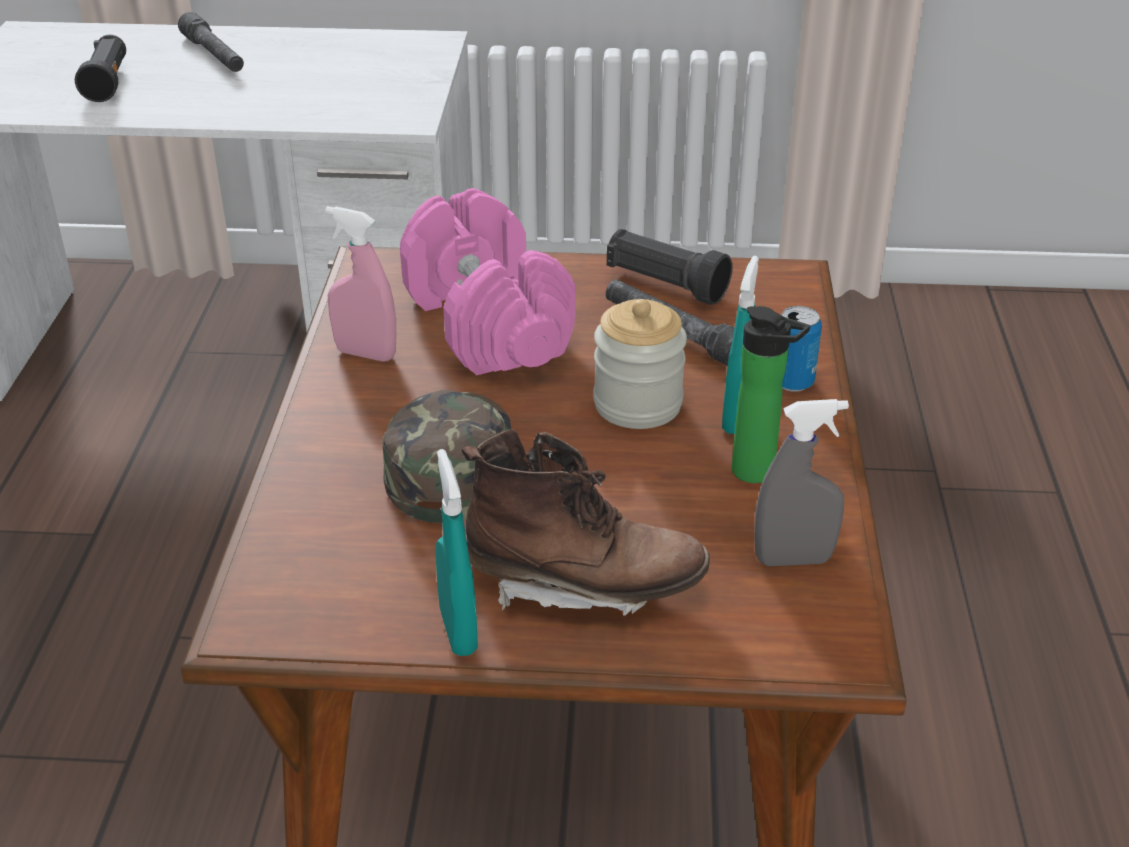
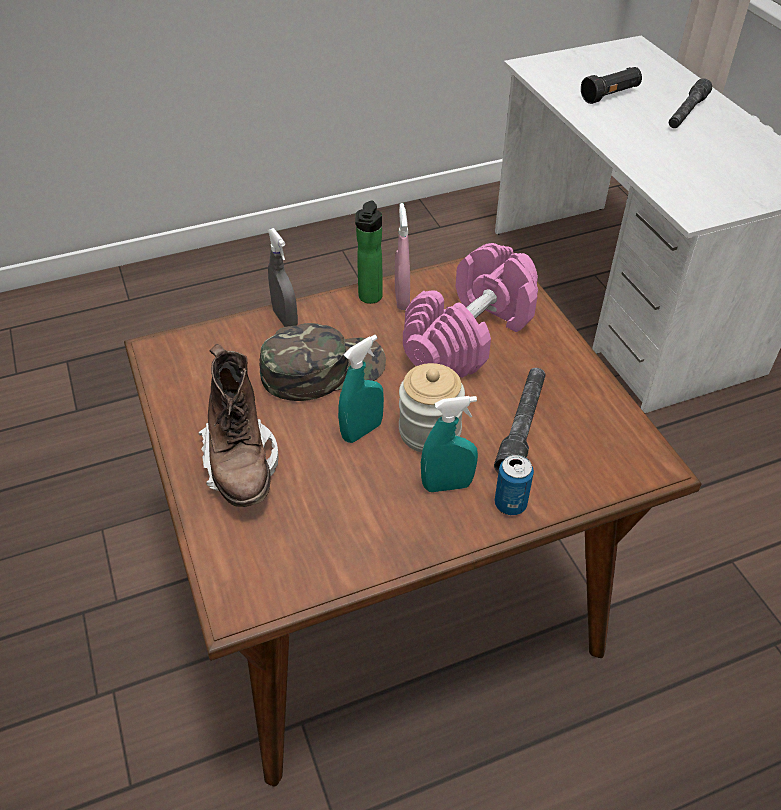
camera: 65 degrees right, 10 degrees up
turquoise spray bottle [436,449,478,656] -> turquoise spray bottle moved to [338,335,384,443]
black flashlight [607,229,733,305] -> none
bottle [732,306,810,483] -> bottle moved to [355,200,383,304]
grey spray bottle [755,399,849,566] -> grey spray bottle moved to [267,228,298,327]

